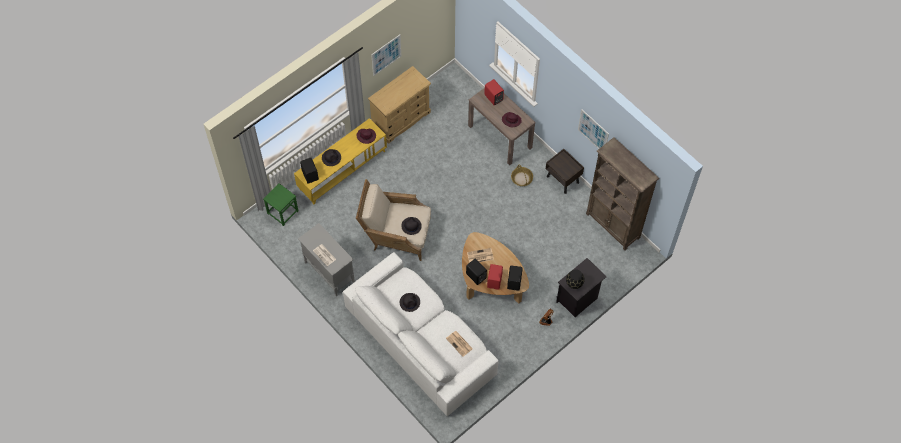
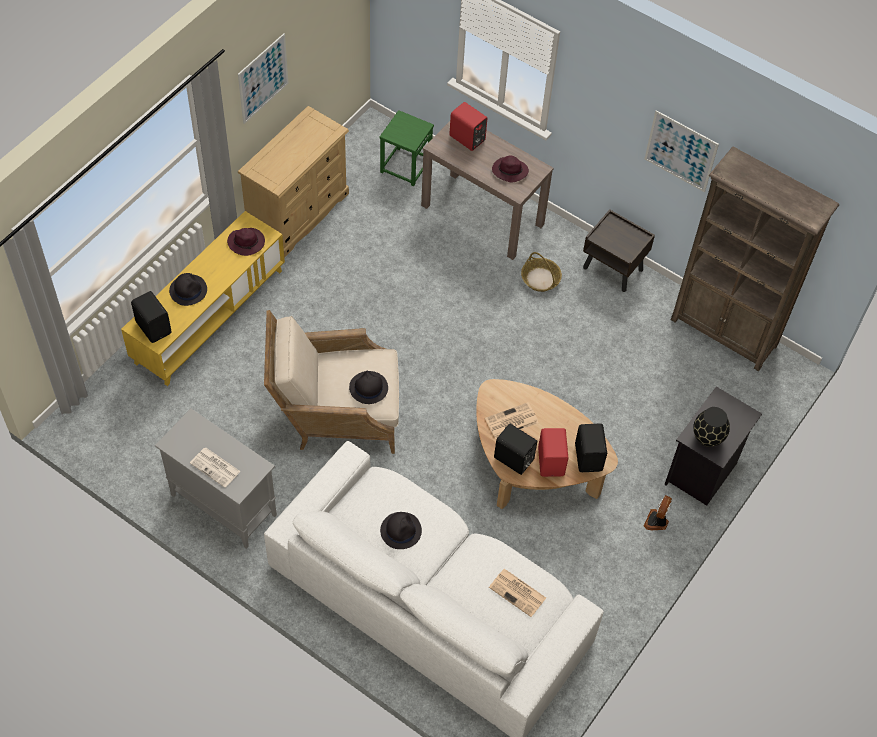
camera: 15 degrees left, 5 degrees down
green stool [263,183,298,226] -> green stool moved to [379,110,434,186]

